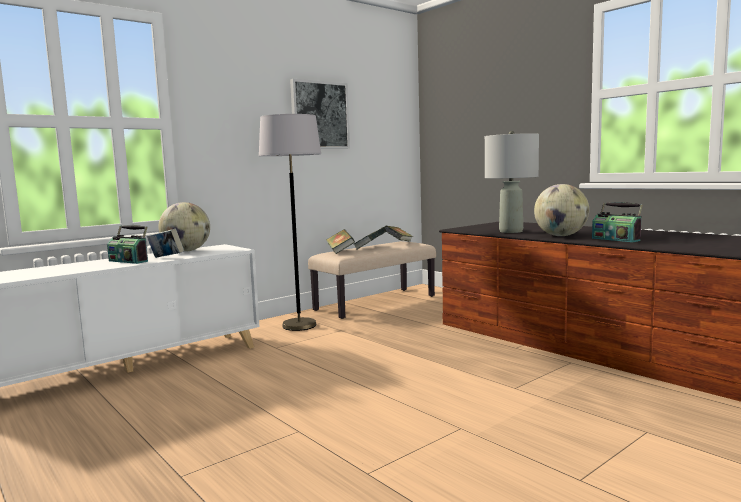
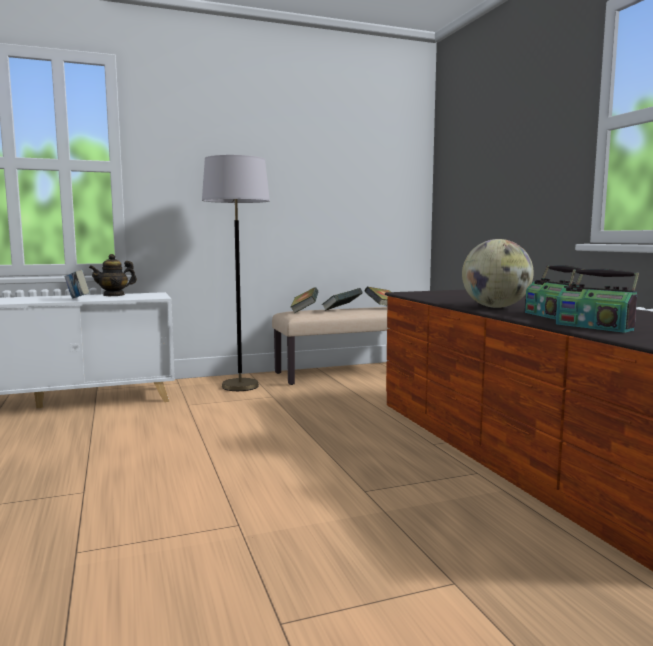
camera: 20 degrees right, 0 degrees up
radio [107,225,148,264] -> radio moved to [556,269,639,333]
globe [158,202,210,252] -> teapot [89,254,137,296]
picture [290,79,350,149] -> none
grey table lamp [485,131,539,233] -> none

